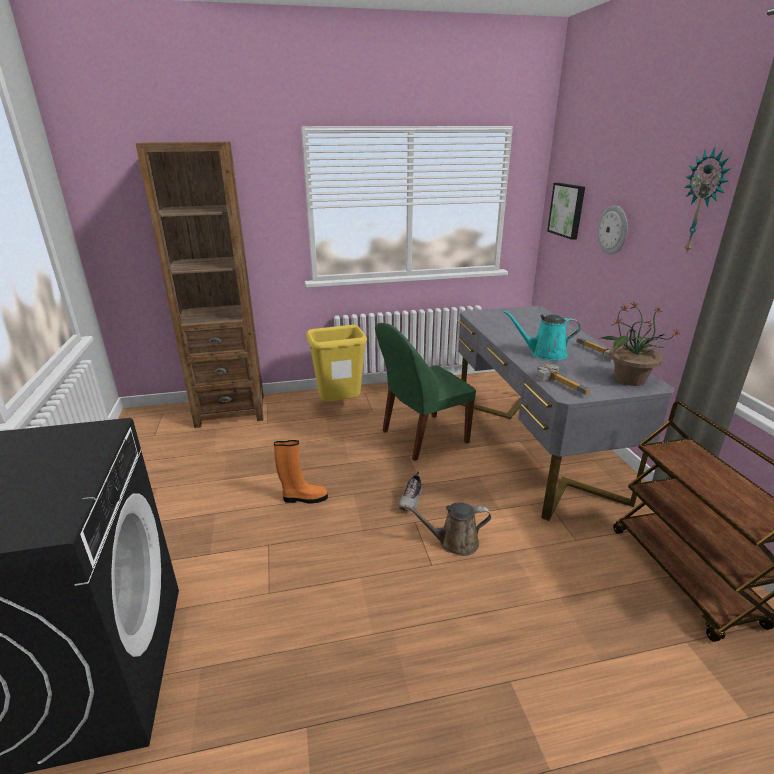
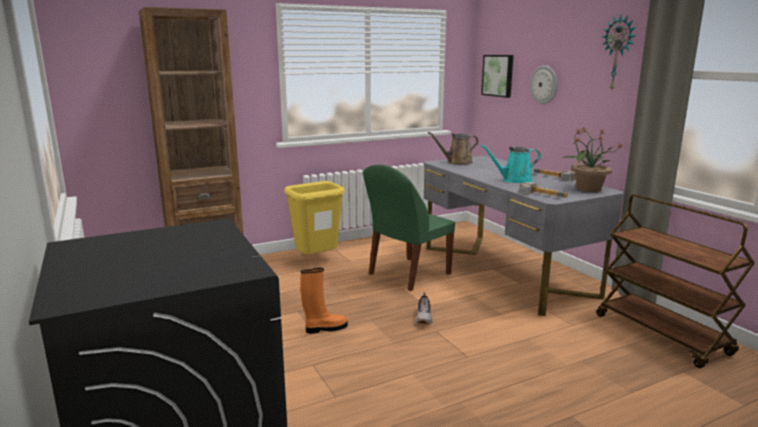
camera: 15 degrees left, 10 degrees down
brown watering can [405,502,491,556] -> brown watering can moved to [428,132,478,165]

